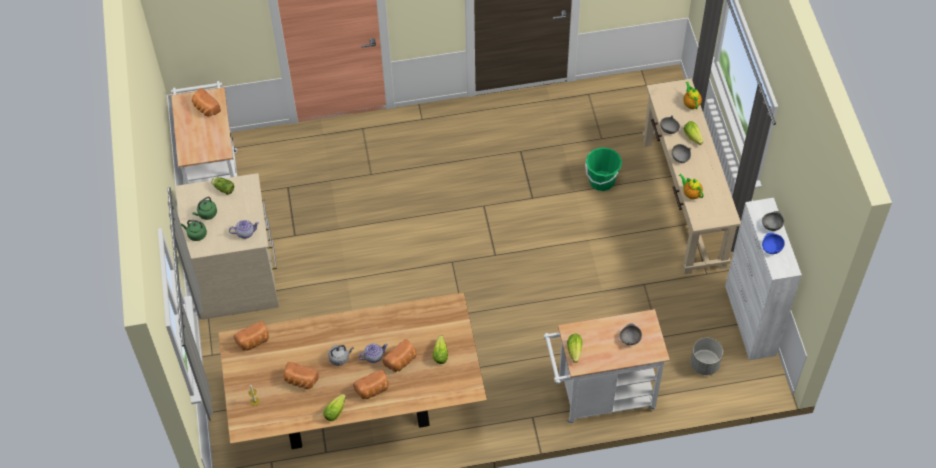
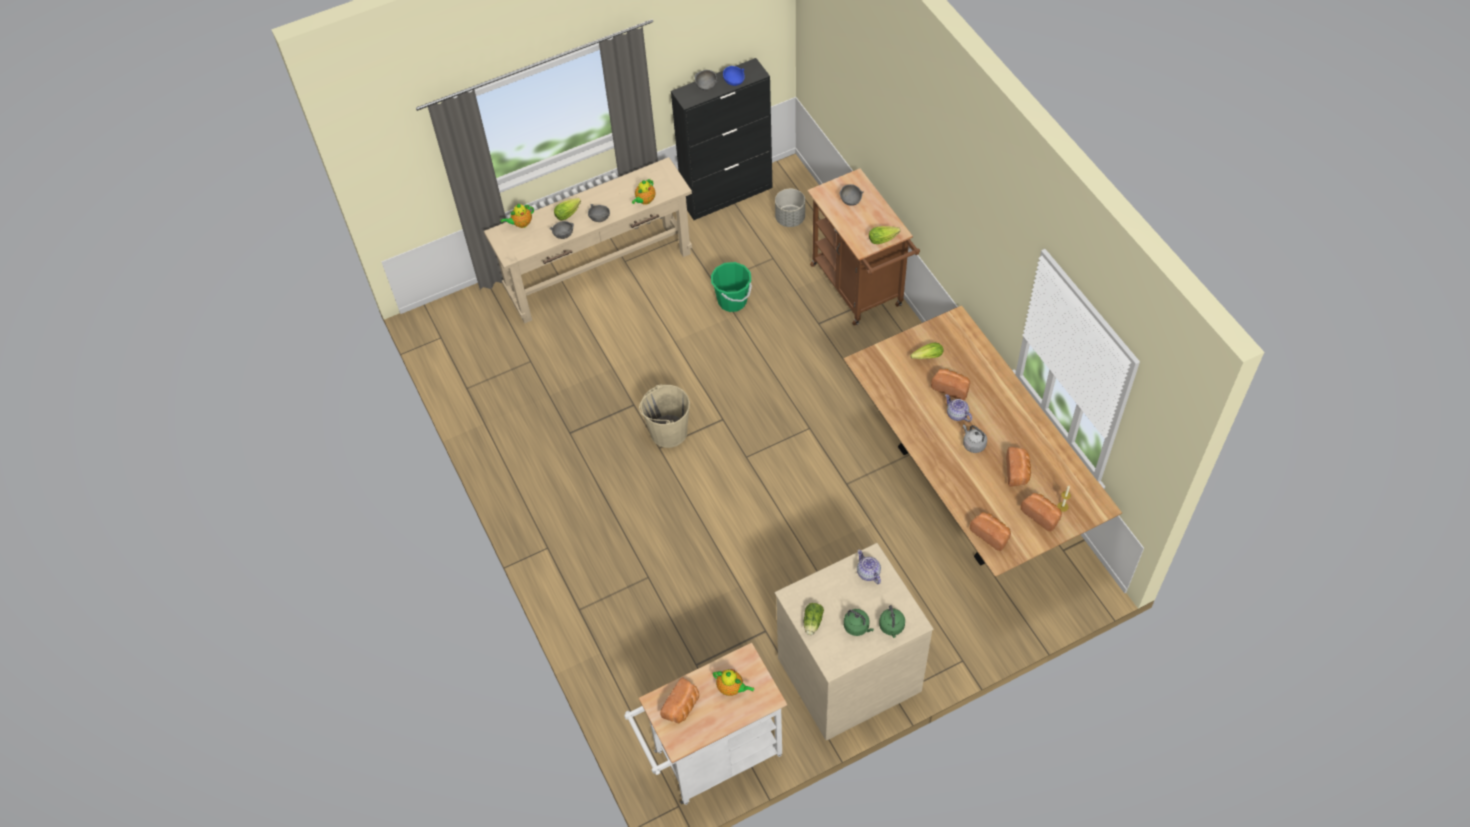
camera: 105 degrees left, 0 degrees up
lettuce [323,394,346,421] -> none
bread [353,369,389,399] -> bread moved to [1021,493,1062,532]
white cart [544,309,670,424] -> brown cart [807,168,920,326]
green bucket [585,147,622,191] -> green bucket moved to [711,262,752,312]
white cabinet [725,198,802,360] -> black cabinet [671,58,772,220]
none -> beige bucket [639,384,690,448]
none -> teapot [713,669,754,696]

